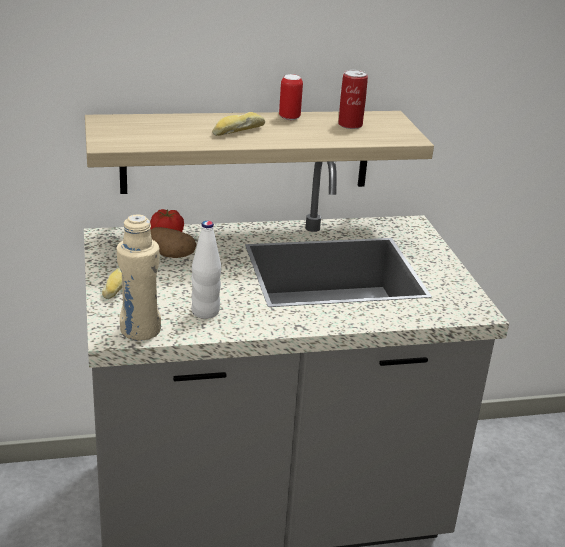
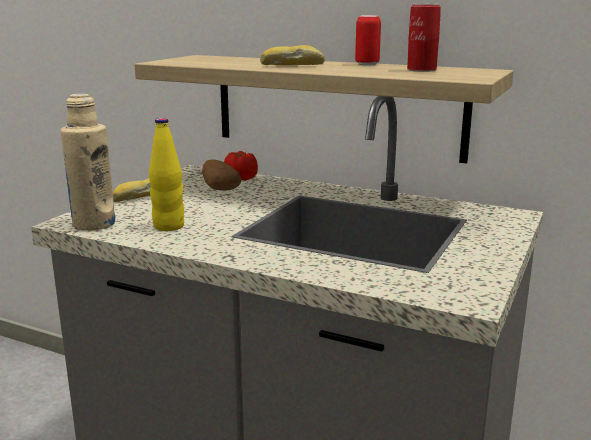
camera: 40 degrees right, 10 degrees down
white bottle [191,221,221,319] -> yellow bottle [149,118,184,231]

